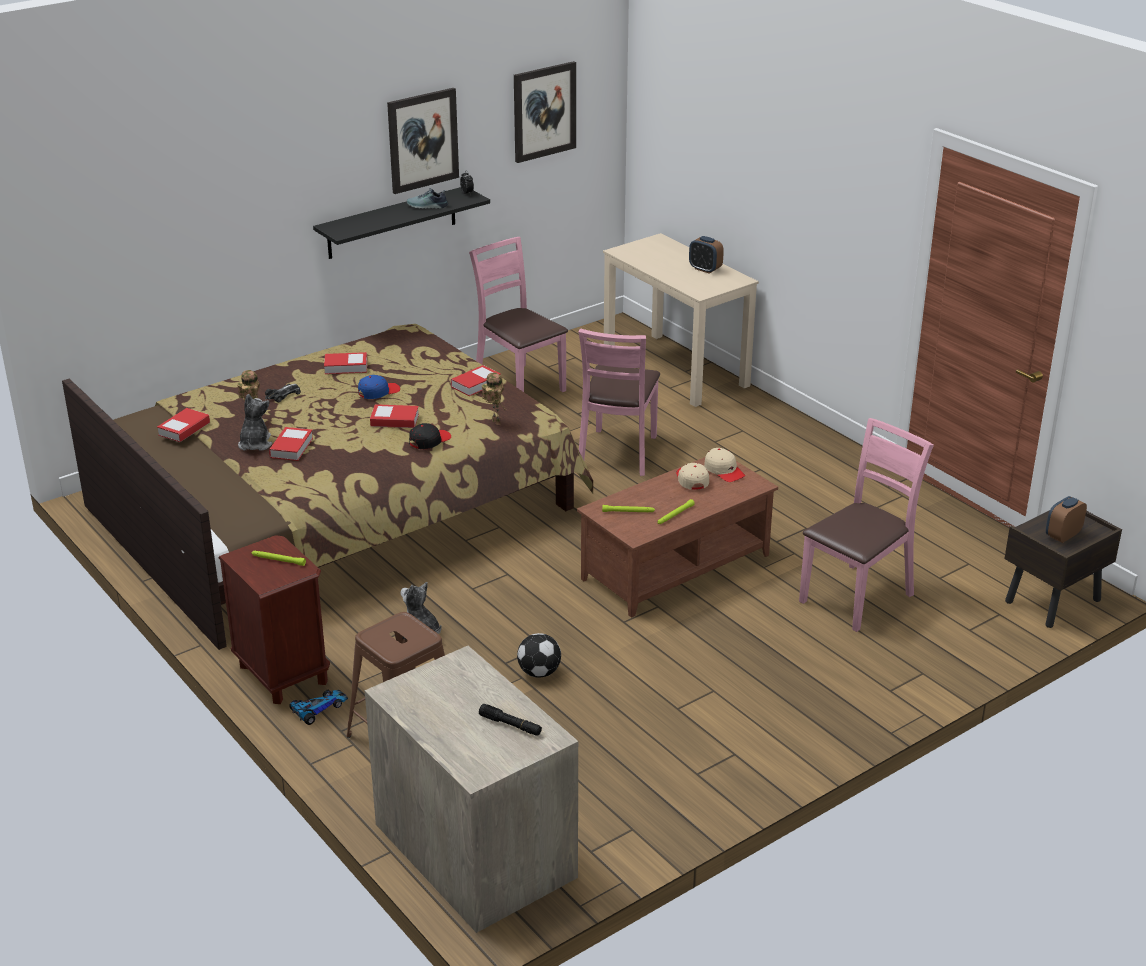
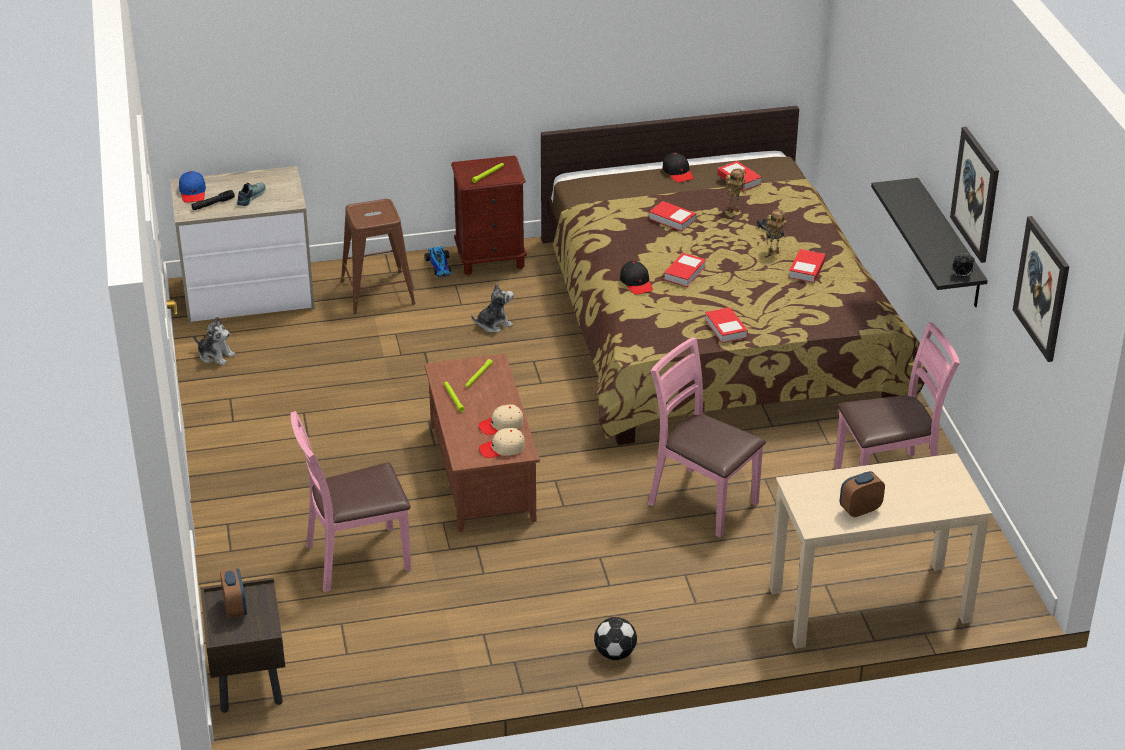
camera: 115 degrees right, 5 degrees up
plush toy [238,394,272,451] -> plush toy moved to [193,317,235,366]
blue cap [358,375,400,399] -> blue cap moved to [179,171,206,203]
shoe [407,188,448,209] -> shoe moved to [237,183,266,206]
toy robot [482,373,507,425] -> toy robot moved to [766,209,788,254]
football [517,633,561,678] -> football moved to [594,617,637,660]
beige cap [676,463,709,490] -> beige cap turned 150 degrees clockwise [478,405,523,435]
pink chair [799,418,934,632] -> pink chair turned 90 degrees clockwise [290,411,411,592]
none -> black cap [663,152,693,182]

